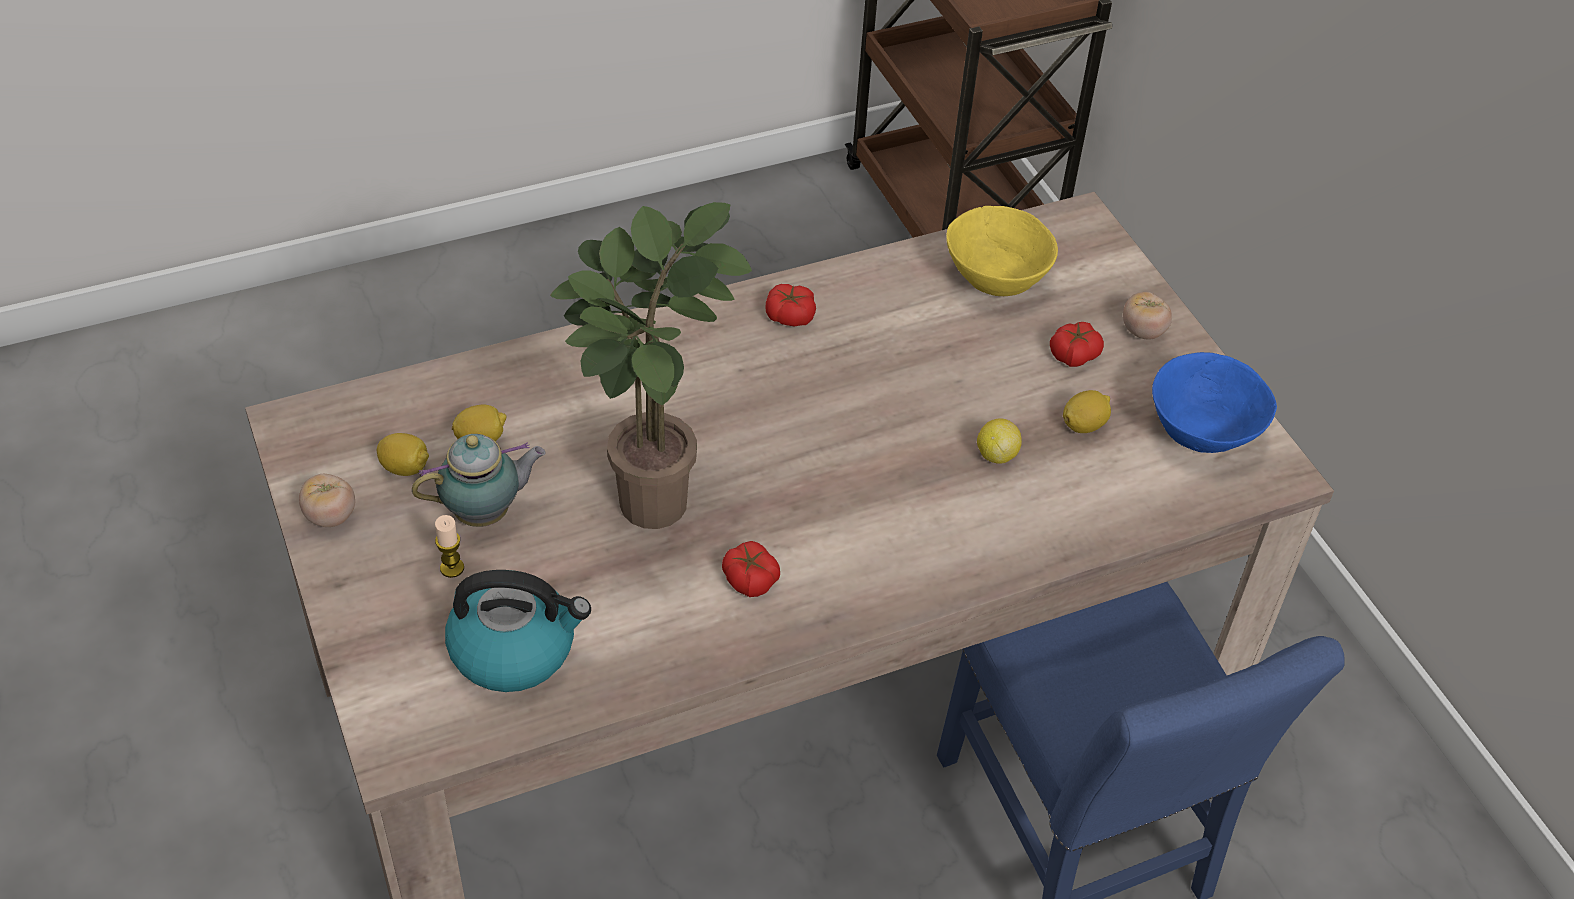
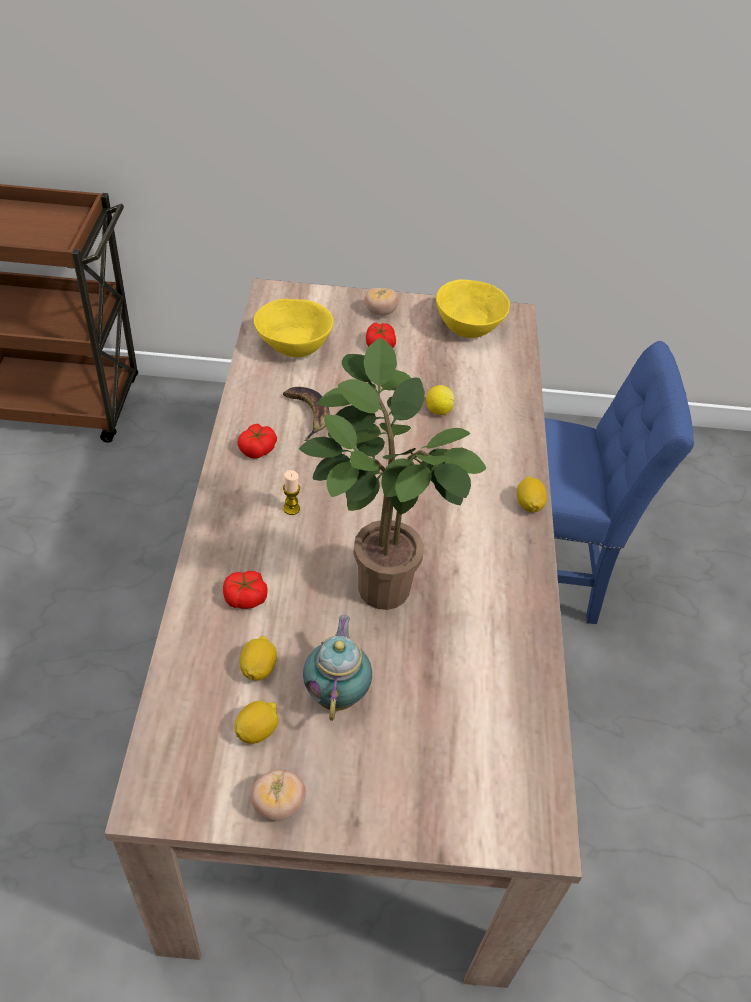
camera: 65 degrees left, 0 degrees up
candle [435,515,464,578] -> candle moved to [283,470,300,515]
kettle [445,570,591,692] -> none
tomato [722,541,780,597] -> tomato moved to [223,571,267,609]
lemon [1063,390,1111,433] -> lemon moved to [517,476,547,512]
blue bowl [1152,352,1277,453] -> yellow bowl [436,279,510,338]
none -> banana [283,387,330,441]

